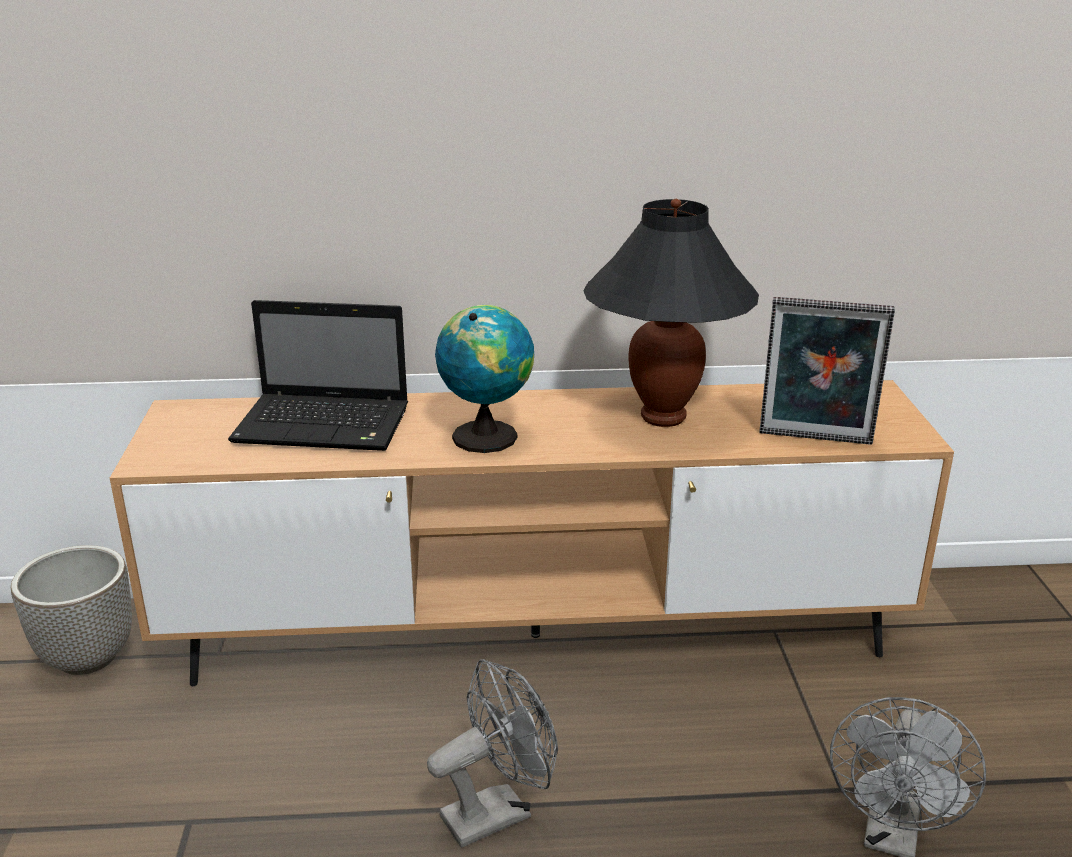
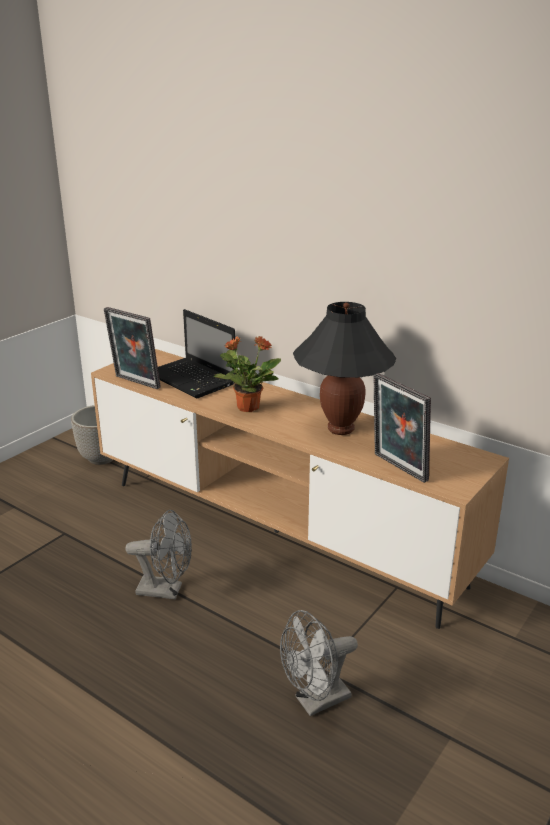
camera: 40 degrees right, 0 degrees up
globe [435,305,534,453] -> potted plant [214,336,281,412]
none -> picture frame [104,307,161,389]

